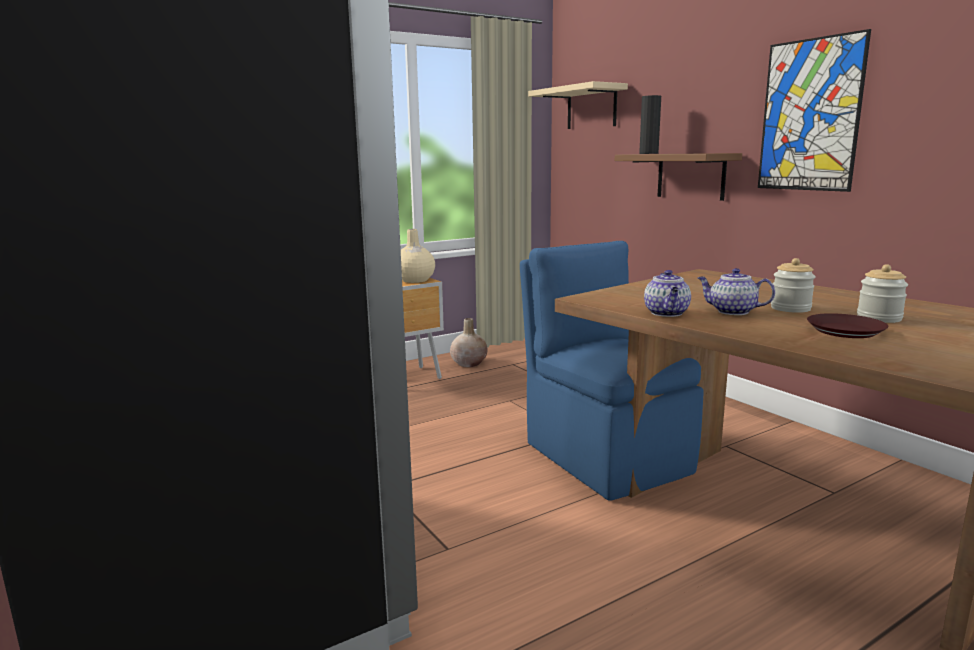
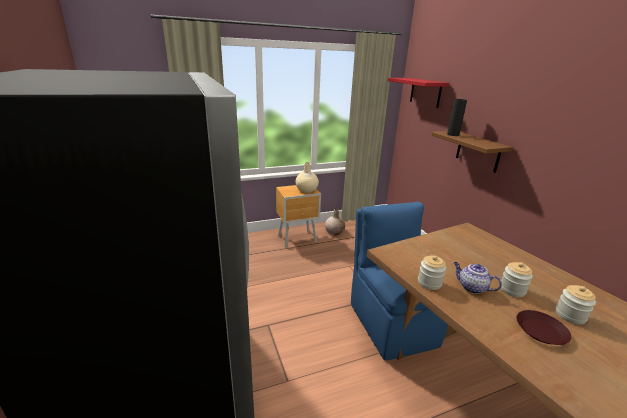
camera: 10 degrees right, 10 degrees up
beige shelf [528,81,628,129] -> red shelf [388,78,449,108]
teapot [644,270,691,317] -> jar [418,256,446,290]
picture [758,29,871,192] -> none

